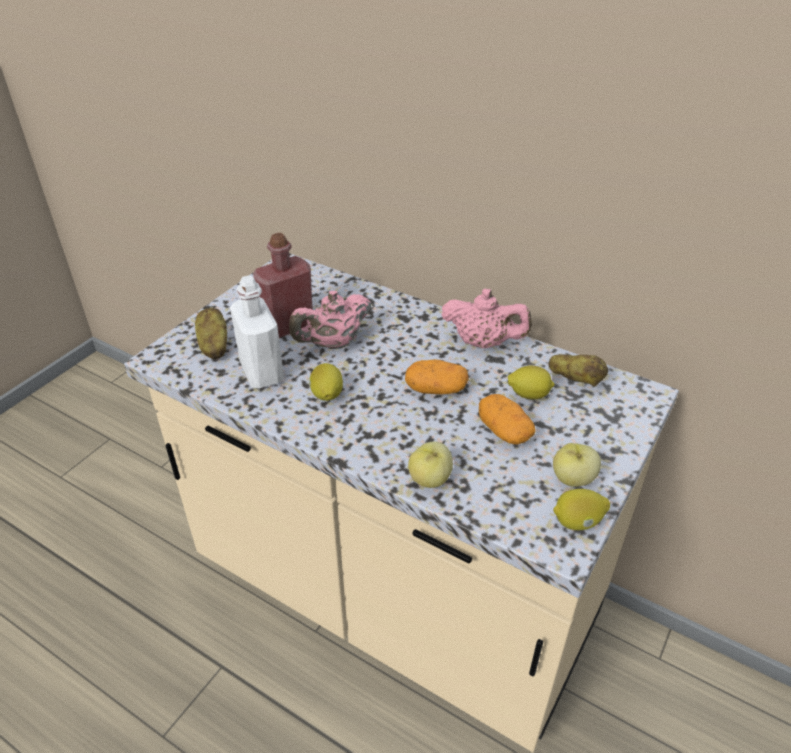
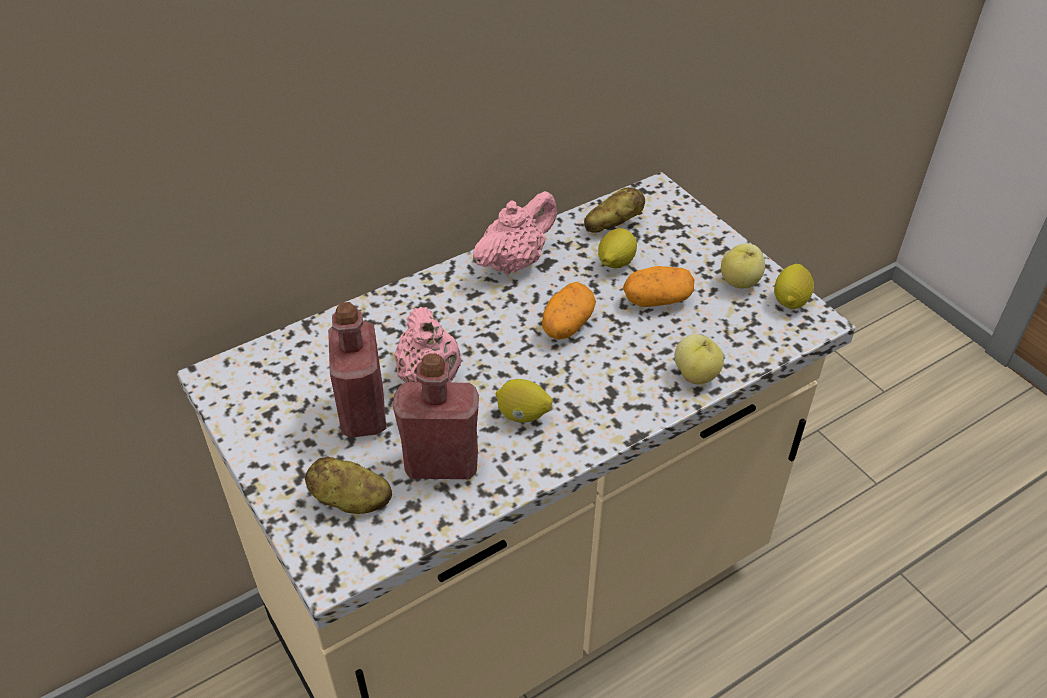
camera: 65 degrees left, 5 degrees up
white bottle [230,276,284,389] -> red bottle [393,353,479,479]

